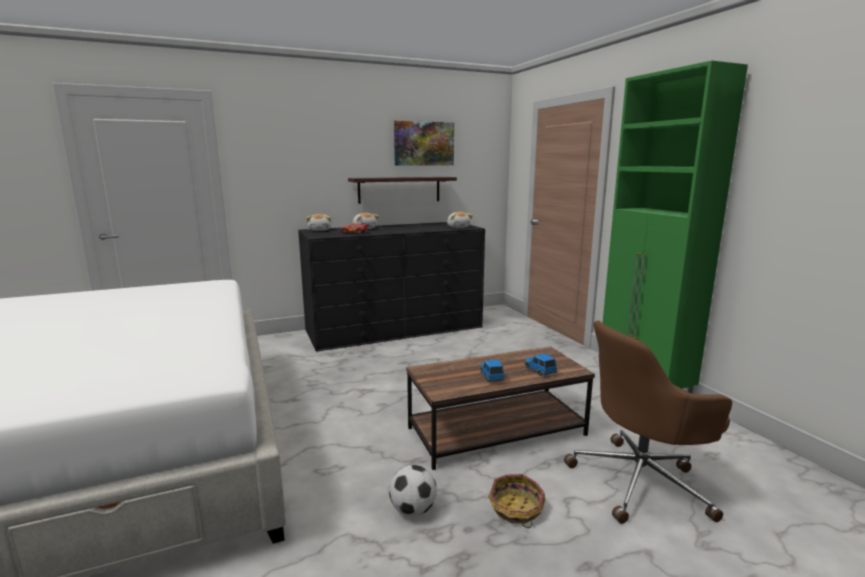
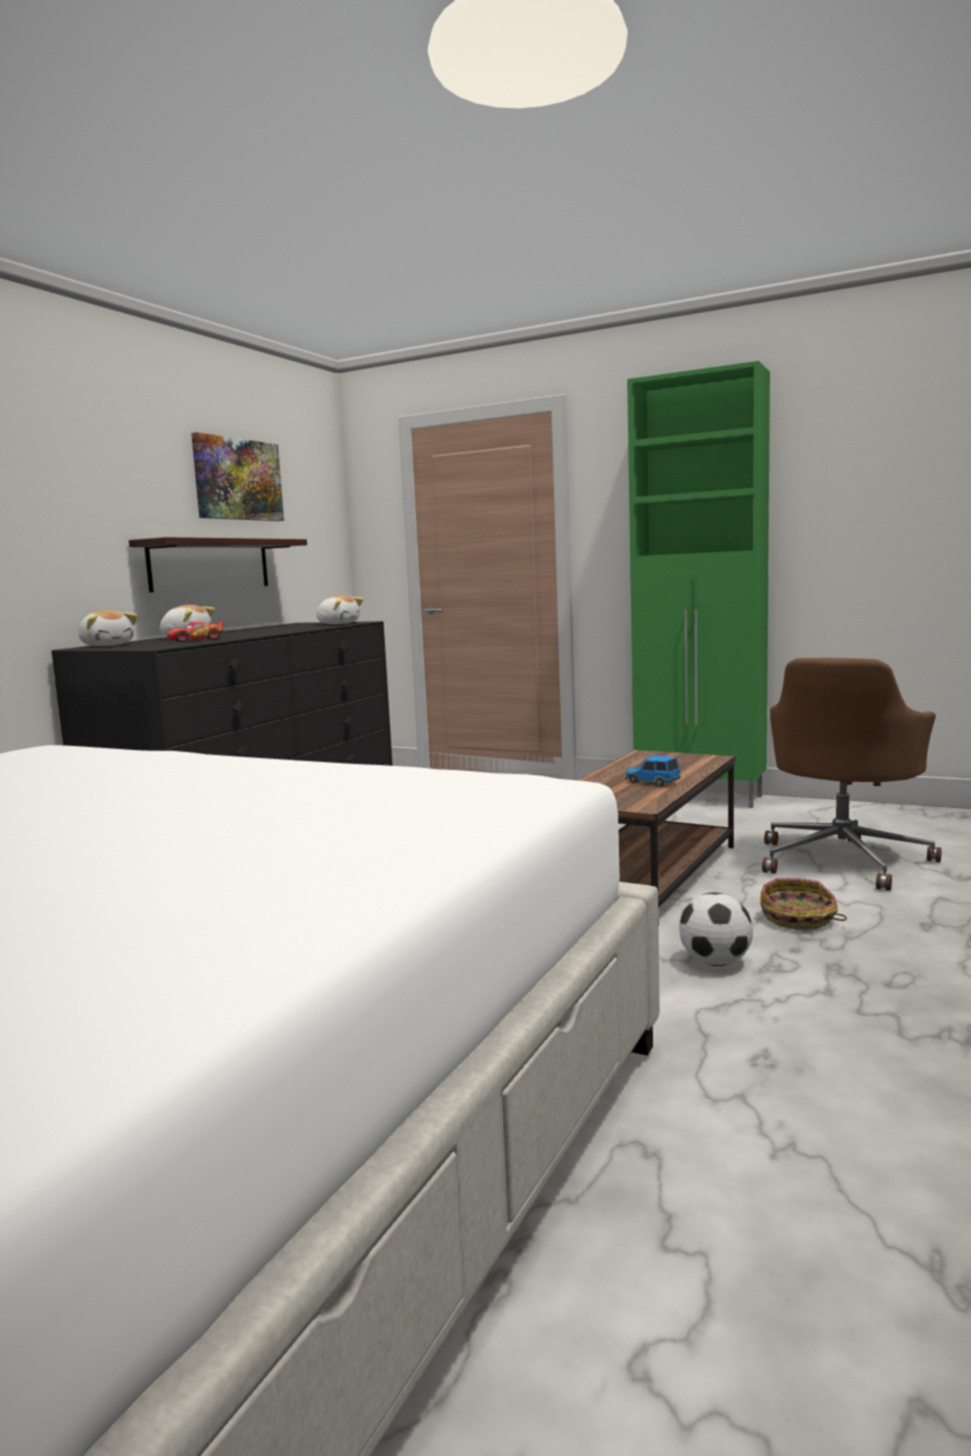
camera: 40 degrees left, 5 degrees down
toy car [524,354,557,376] -> none

